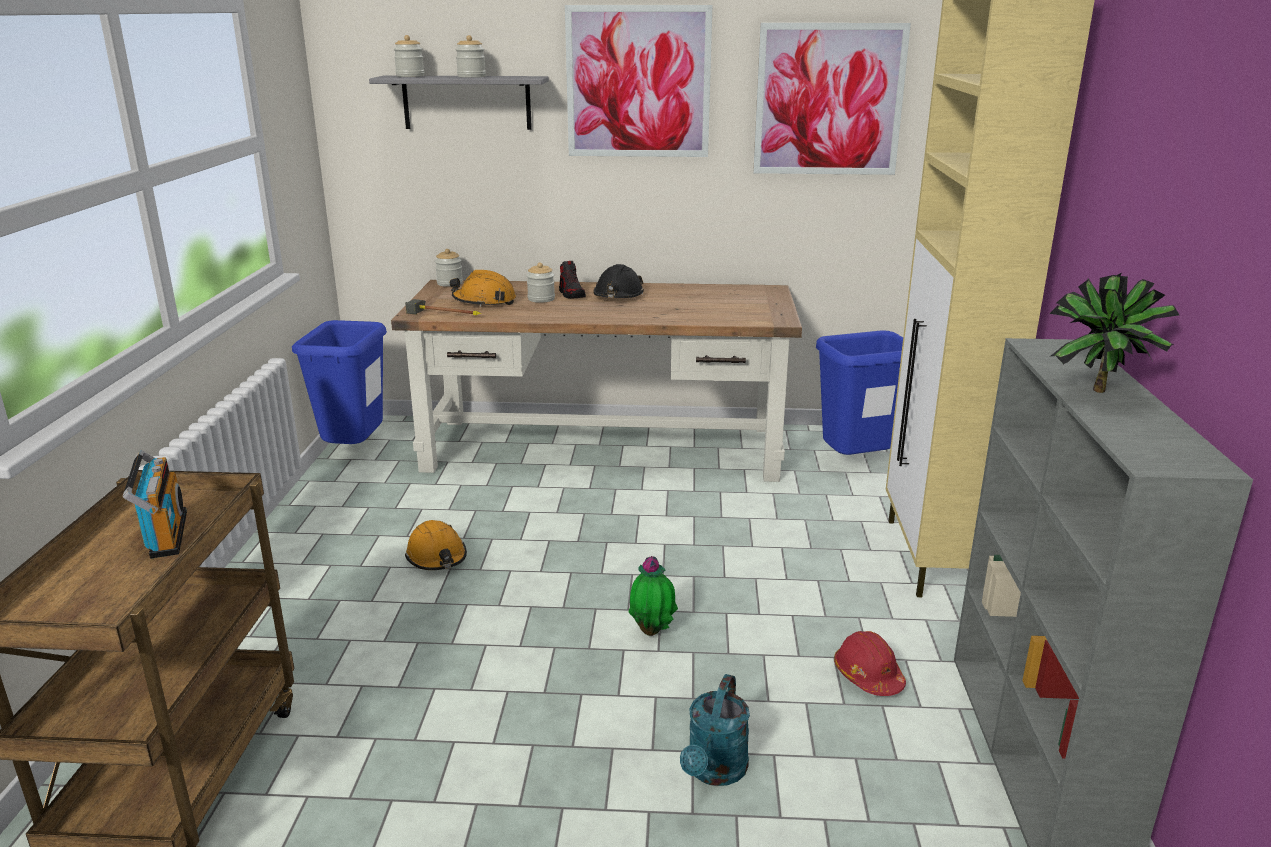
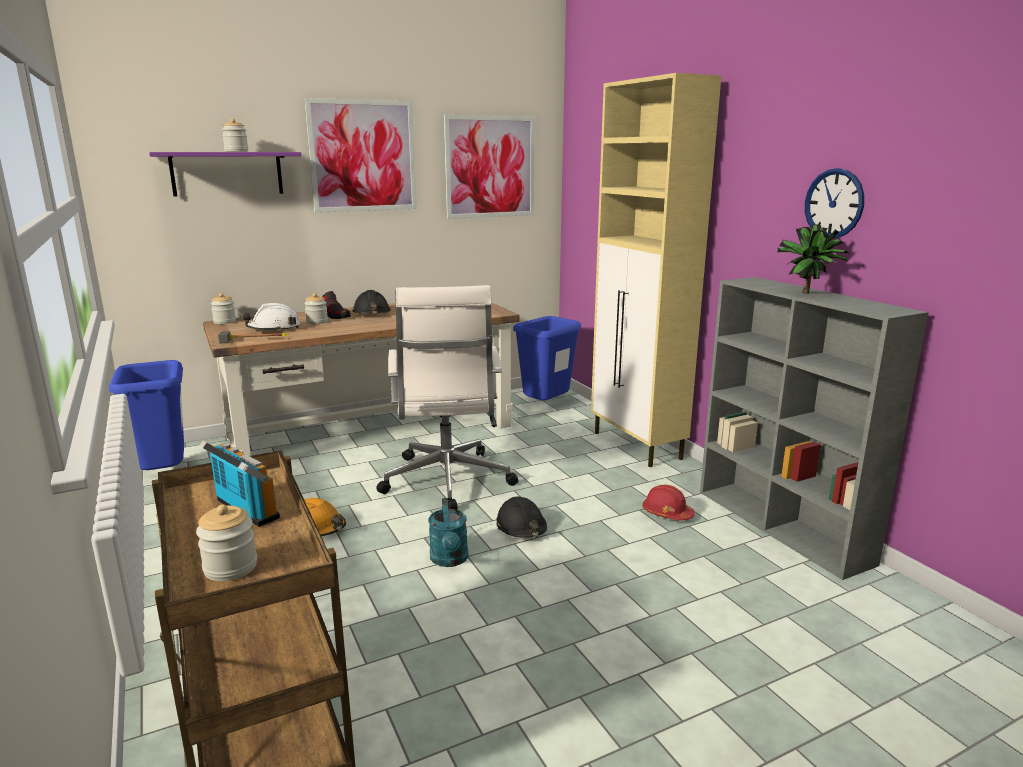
camera: 30 degrees left, 5 degrees down
grey shelf [369,76,549,130] -> purple shelf [149,152,301,196]
jar [394,35,425,77] -> jar moved to [196,504,257,581]
orange hard hat [450,270,516,307] -> white hard hat [242,303,300,331]
potted plant [629,556,678,636] -> black hard hat [497,496,547,538]
turquoise watering can [680,674,750,786] -> turquoise watering can moved to [428,498,468,567]
none -> white office chair [376,285,518,510]
none -> wall clock [805,168,864,238]

